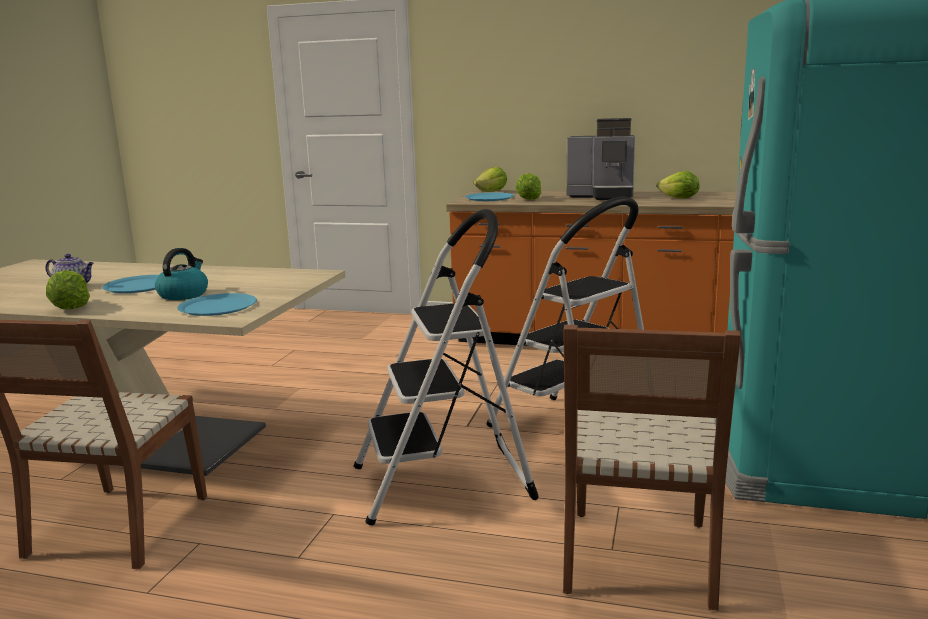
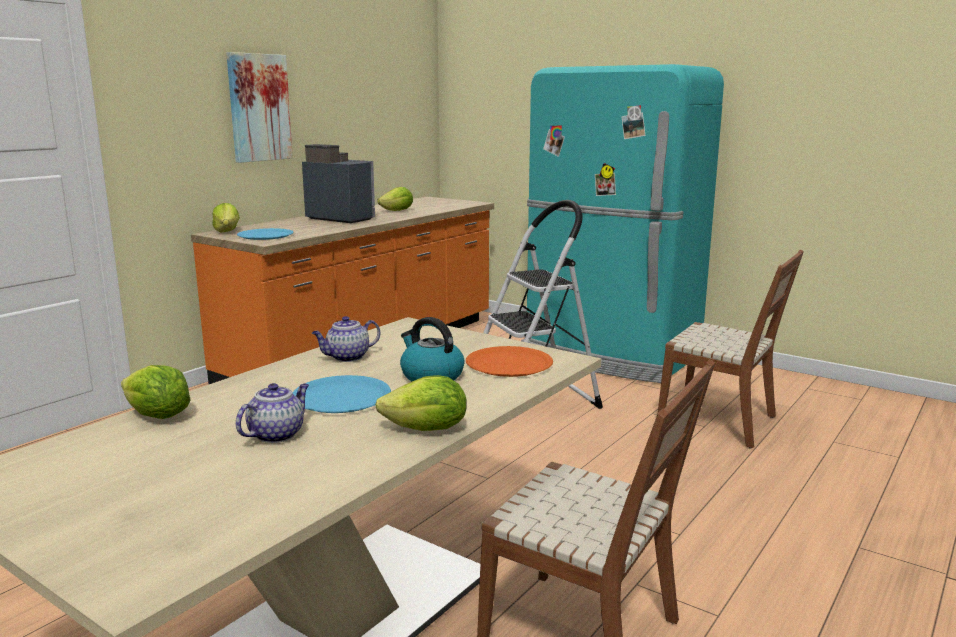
camera: 70 degrees left, 0 degrees up
blue plate [177,293,257,316] -> orange plate [466,346,553,377]
step ladder [353,209,539,525] -> none
lettuce [516,173,542,200] -> lettuce moved to [121,365,191,419]
coffee machine [567,118,635,200] -> coffee machine turned 90 degrees counterclockwise [302,144,375,223]
none -> picture [226,52,293,163]
none -> teapot [312,316,381,362]

